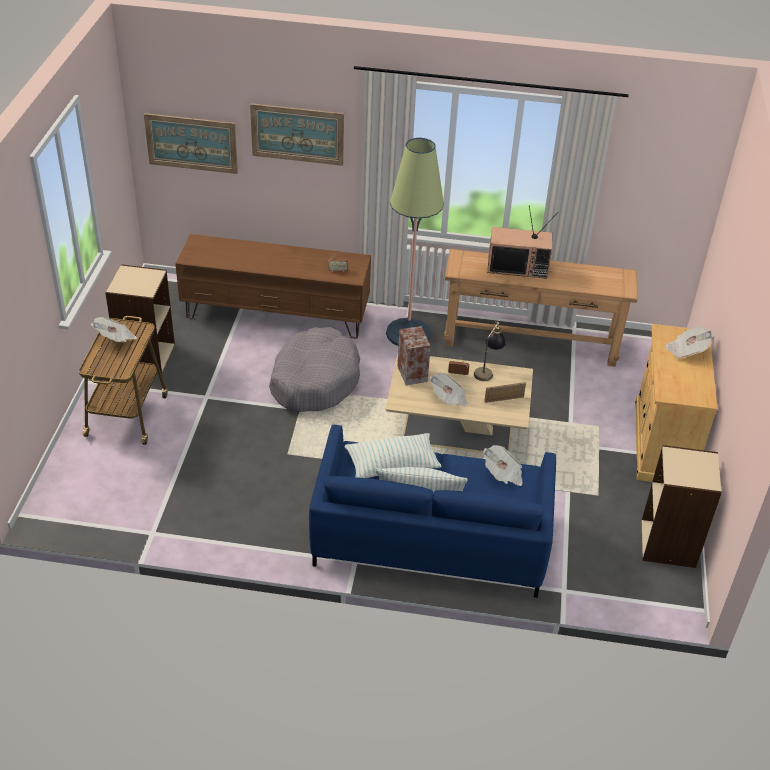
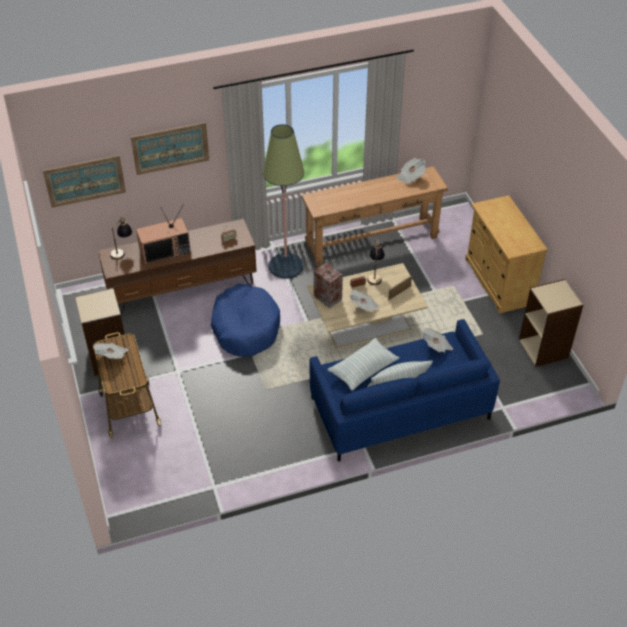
camera: 25 degrees left, 5 degrees up
grey dog bed [269,327,360,412] -> blue dog bed [211,284,280,357]
television [487,206,558,279] -> television moved to [136,204,191,264]
newspaper [665,326,714,359] -> newspaper moved to [396,158,426,185]
none -> table lamp [110,216,132,260]

